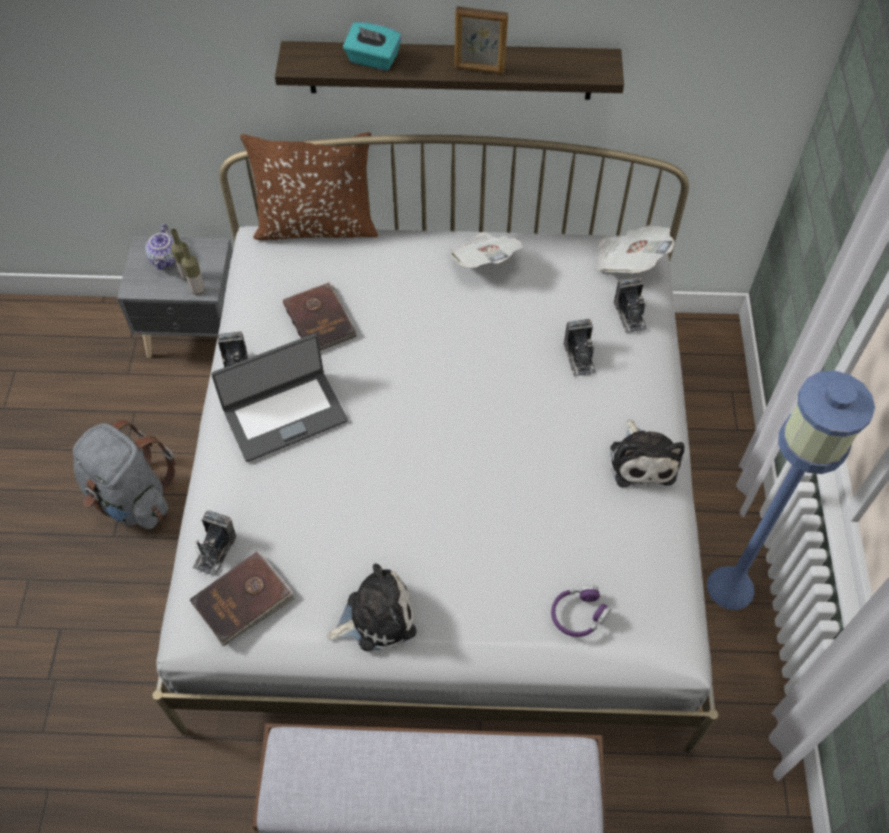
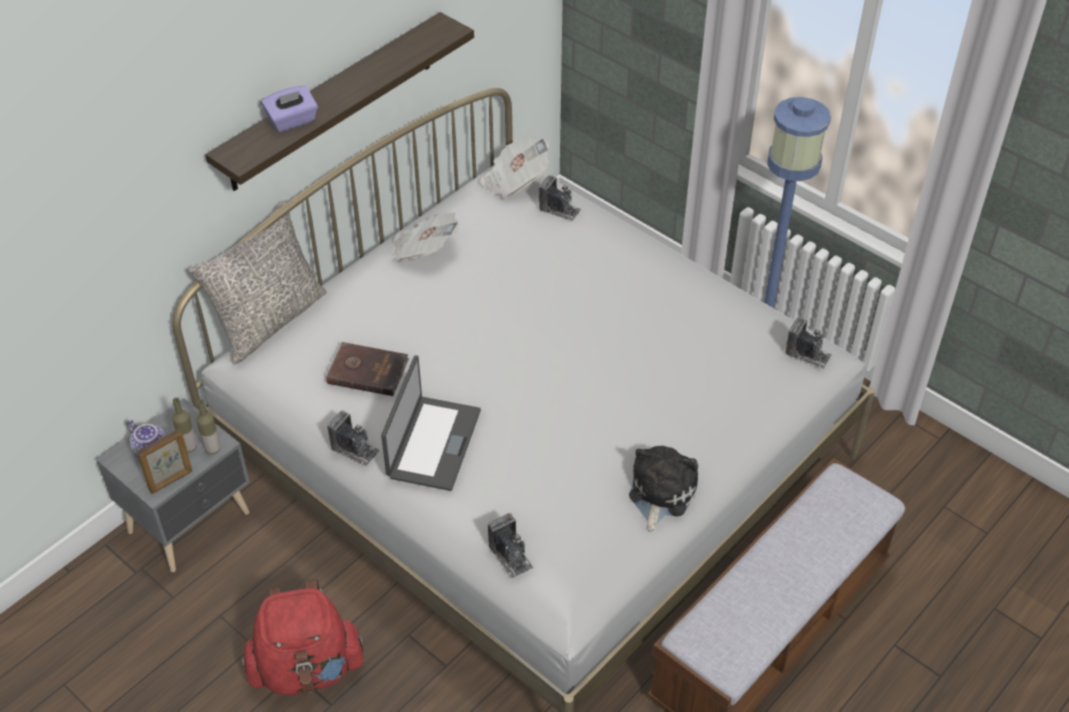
camera: 50 degrees left, 10 degrees down
grey backpack [73,419,175,529] -> red backpack [242,579,366,695]
brown book [190,552,295,646] -> none
brown pillow [240,132,378,240] -> grey pillow [188,200,327,364]
turquoise tissue box [343,22,401,71] -> purple tissue box [261,86,318,132]
picture frame [454,6,508,74] -> picture frame moved to [137,429,192,494]
purple headphones [551,585,611,637] -> none
camera [564,319,596,377] -> camera moved to [786,317,832,369]
plush toy [610,420,684,487] -> none

